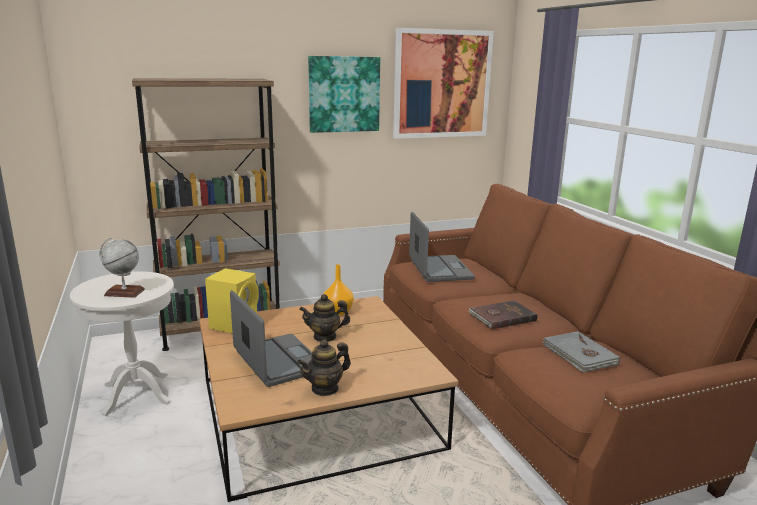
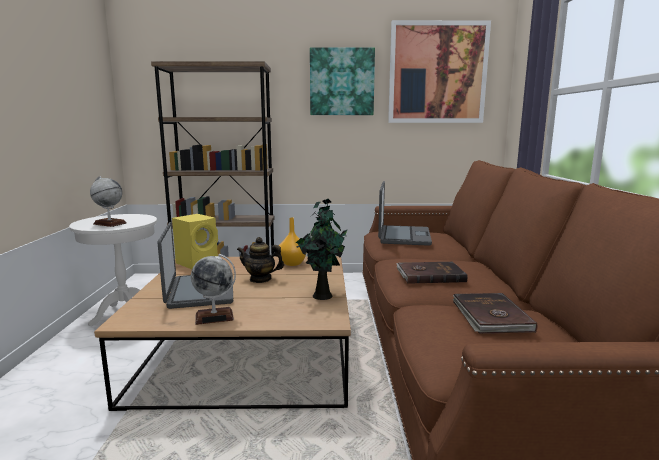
camera: 20 degrees right, 5 degrees down
teapot [297,339,351,396] -> globe [191,254,236,325]
grey book [542,331,620,372] -> brown book [453,293,537,334]
none -> potted plant [296,199,348,300]

